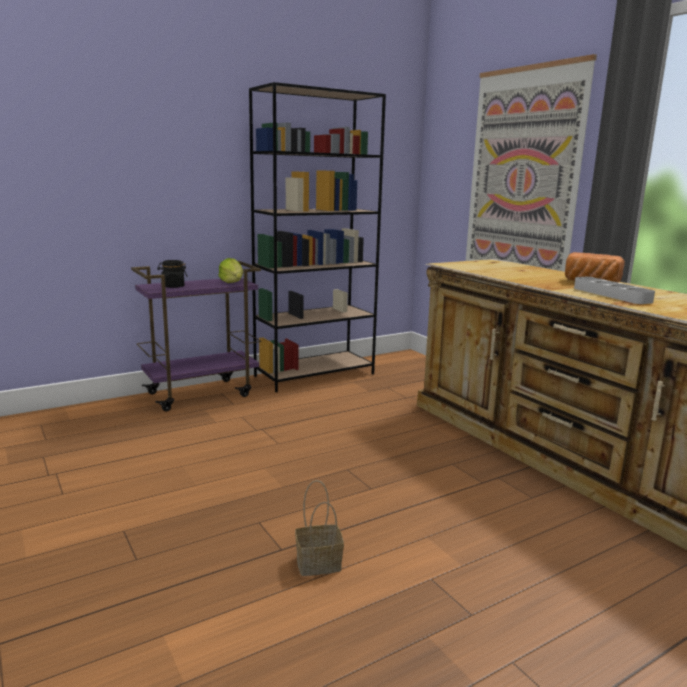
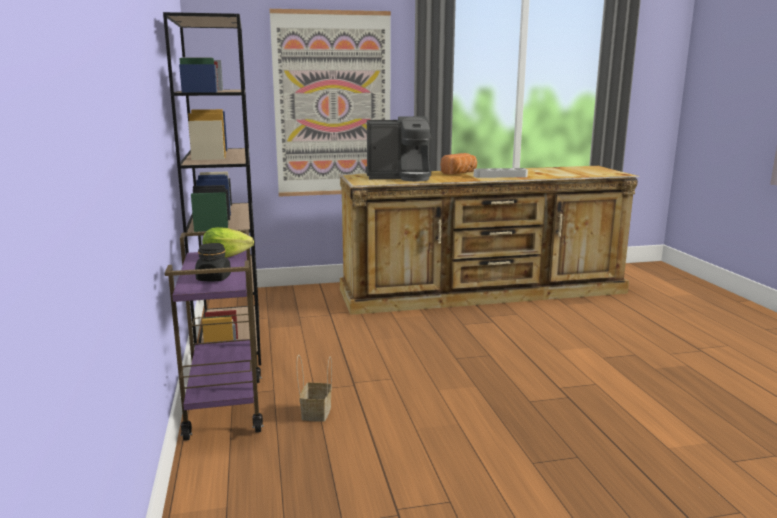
camera: 70 degrees left, 0 degrees up
basket [295,480,344,576] -> basket moved to [297,355,332,422]
none -> coffee machine [366,116,432,181]

